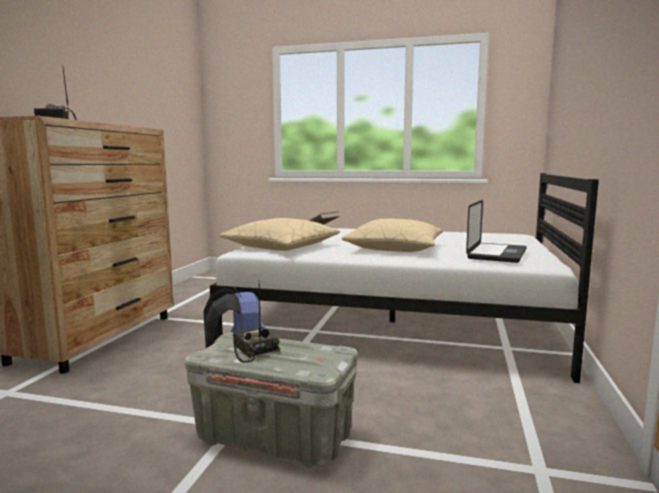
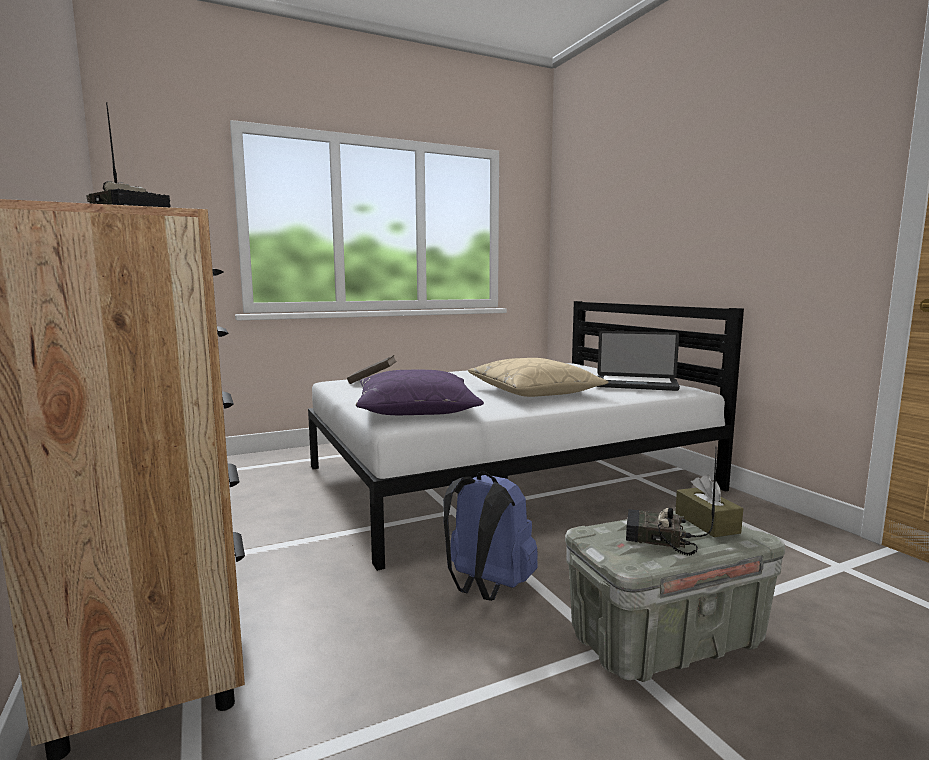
camera: 40 degrees left, 0 degrees up
beige pillow [219,218,340,251] -> purple pillow [356,370,484,415]
laptop [466,200,527,263] -> laptop turned 120 degrees clockwise [596,331,680,391]
none -> brown tissue box [675,474,743,537]

